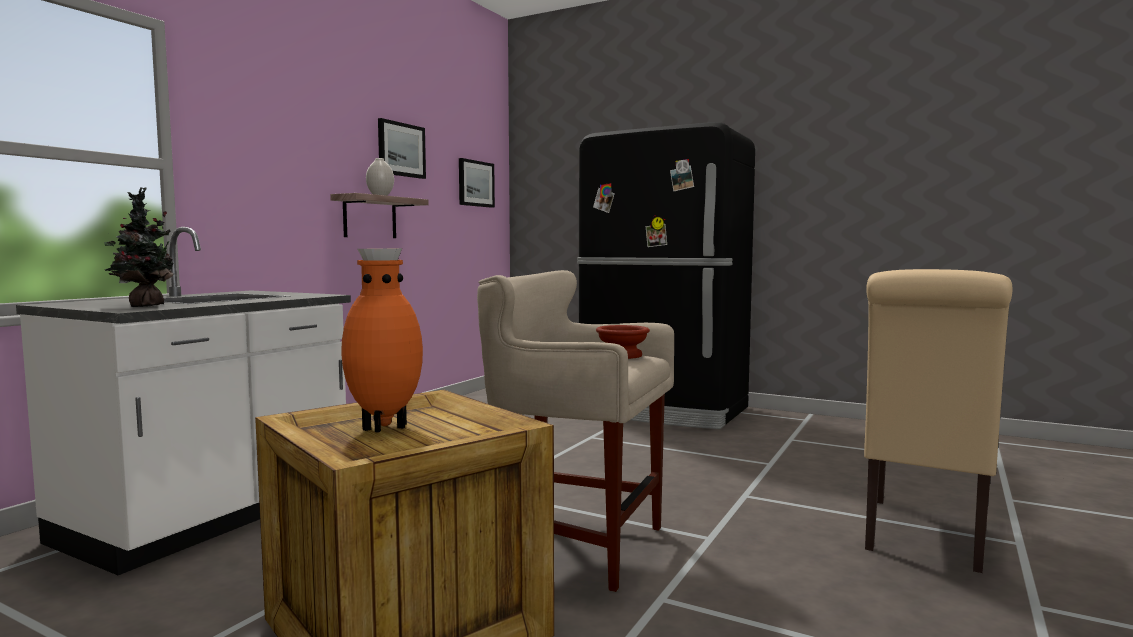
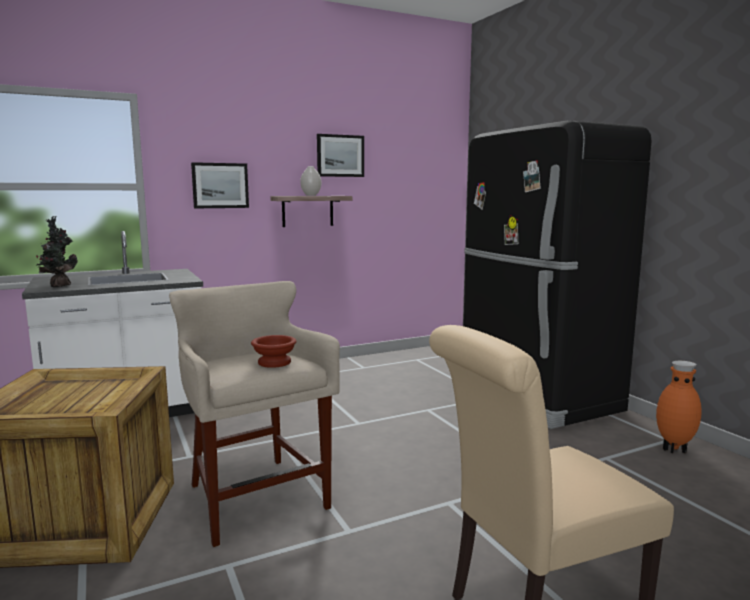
camera: 35 degrees right, 5 degrees up
orange vase [341,248,423,432] -> orange vase moved to [656,361,702,454]
picture [459,158,495,208] -> picture moved to [191,162,249,208]

